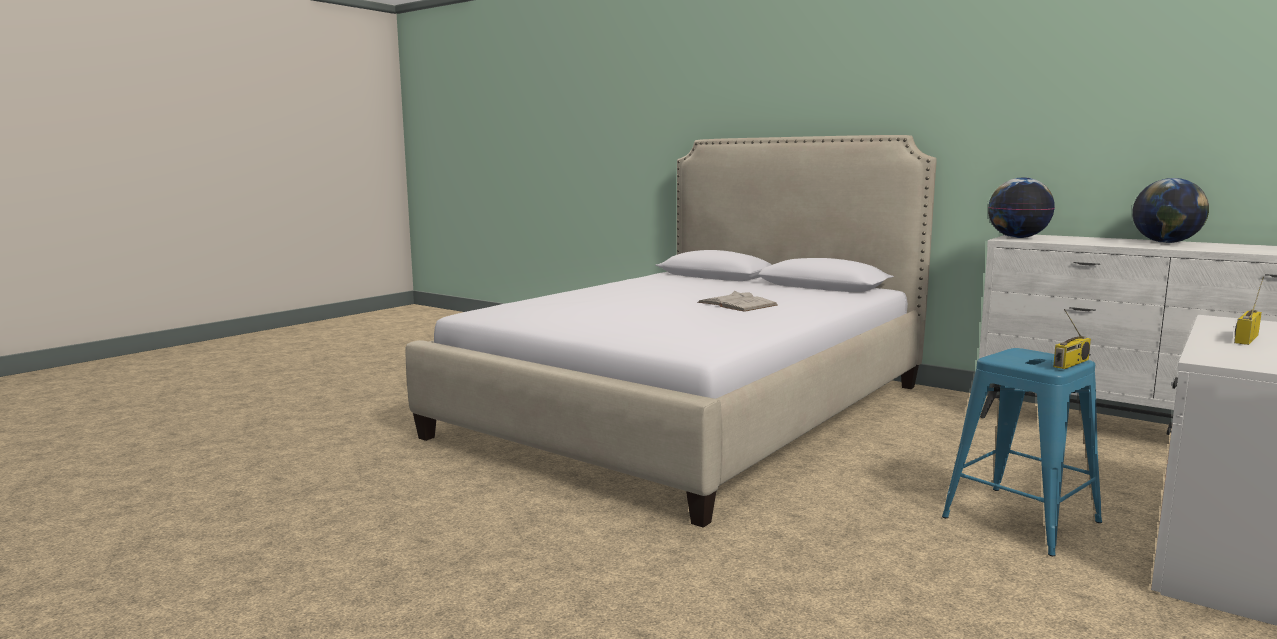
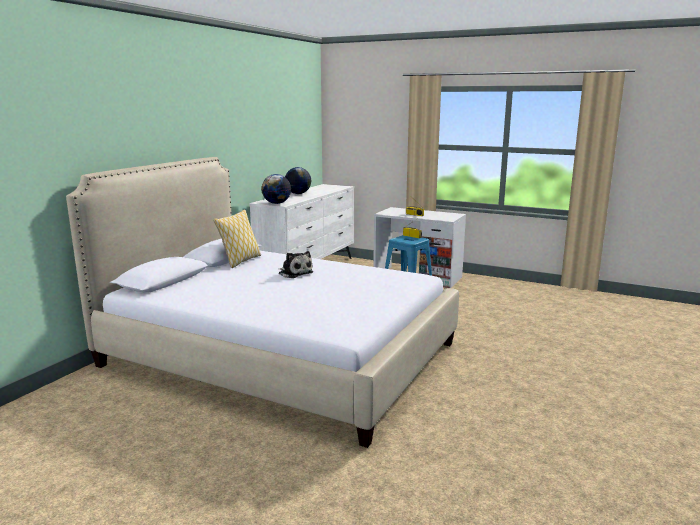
camera: 100 degrees left, 5 degrees up
white book [697,291,777,312] -> plush toy [279,251,313,278]
none -> pillow [213,210,261,268]

